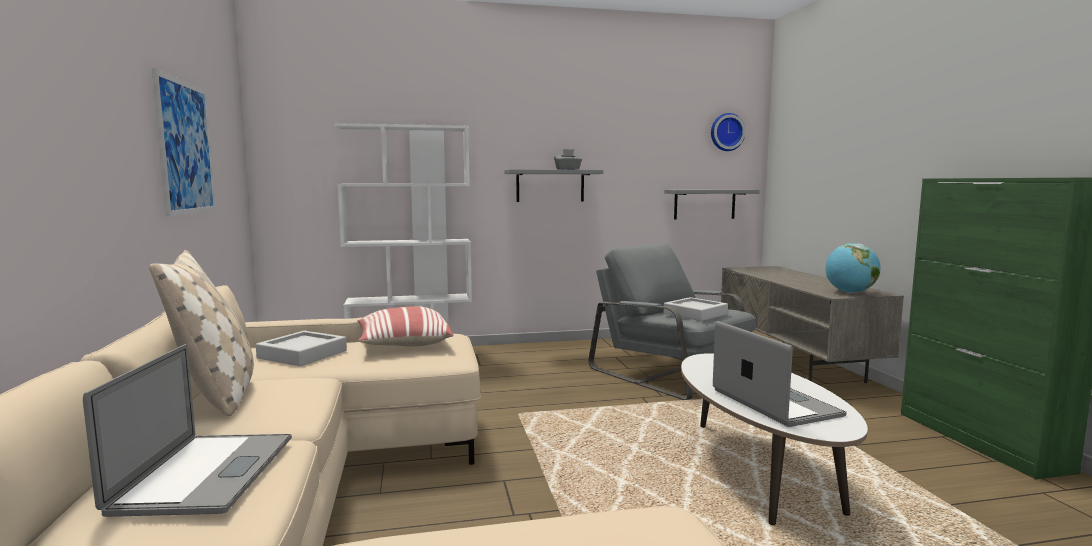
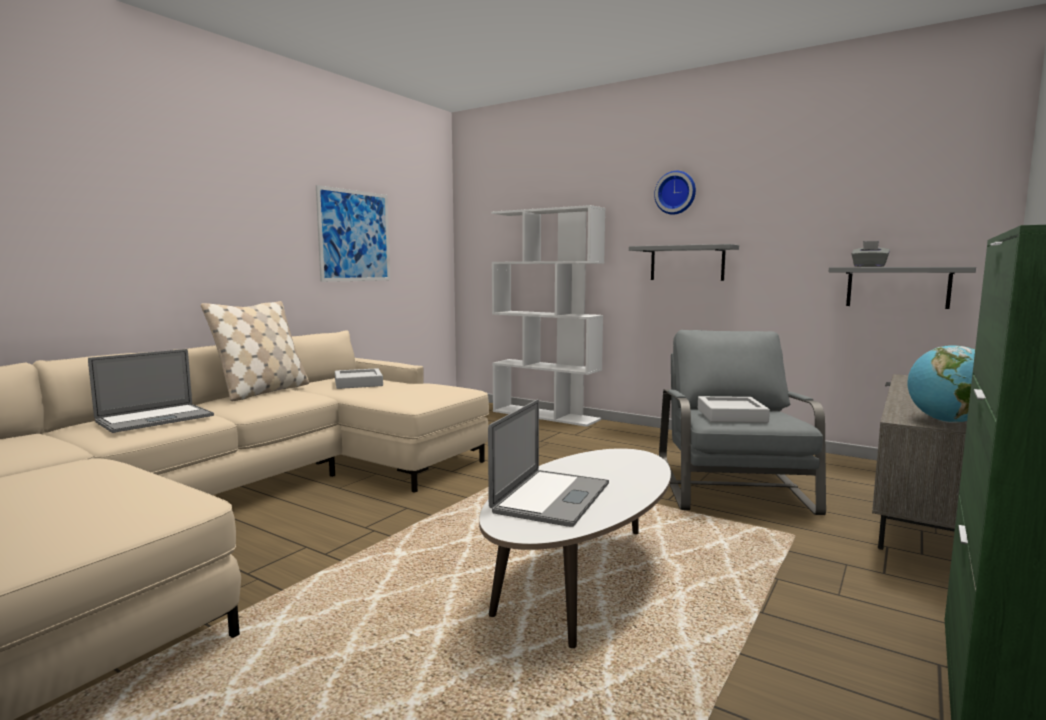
camera: 45 degrees right, 0 degrees up
pillow [357,306,453,347] -> none
grey tissue box [554,149,582,170] -> grey tissue box moved to [851,241,890,267]
wall clock [711,113,746,151] -> wall clock moved to [654,171,696,214]

